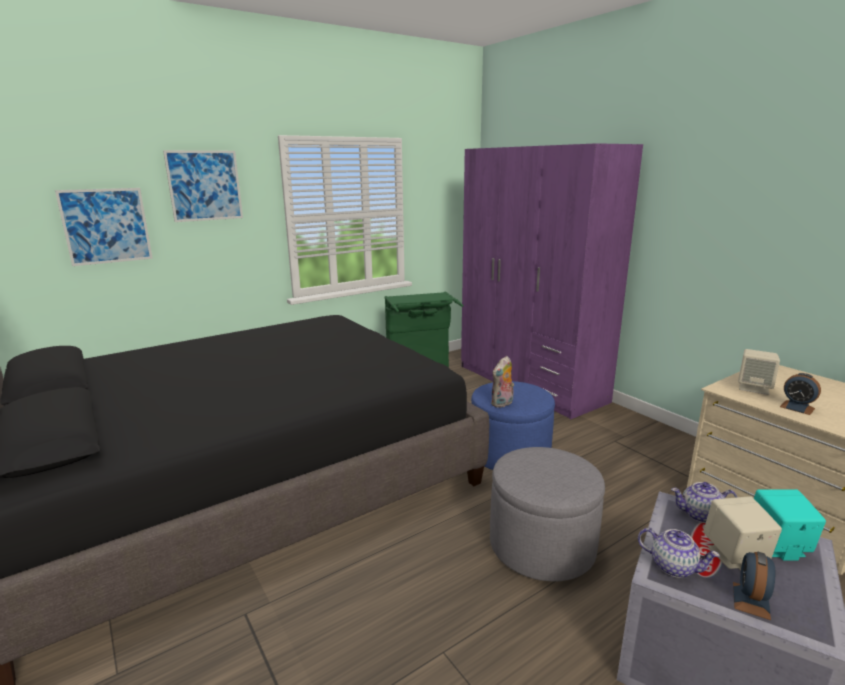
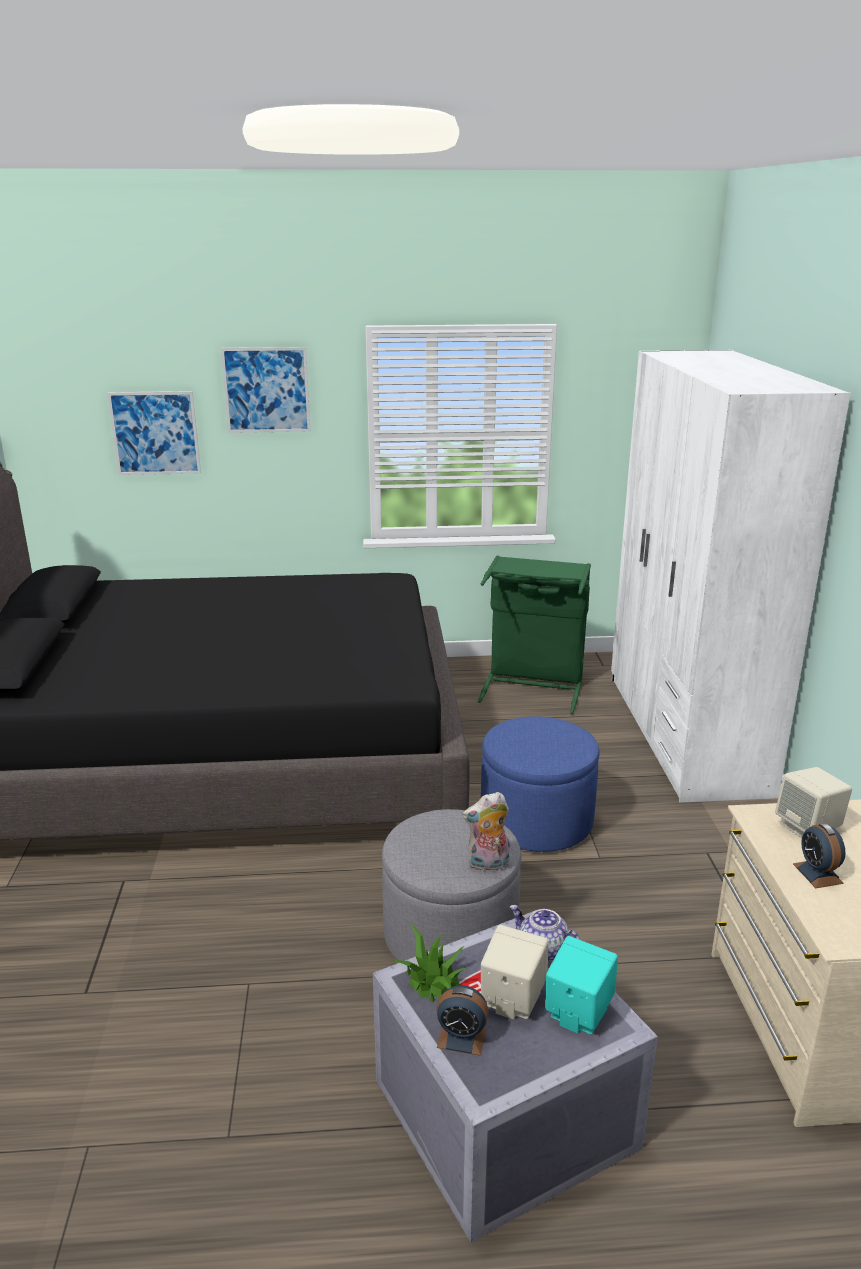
camera: 30 degrees right, 5 degrees up
purple wardrobe [461,143,643,420] -> white wardrobe [611,350,851,803]
plush toy [491,356,514,408] -> plush toy moved to [462,792,510,872]
teapot [638,528,720,578] -> potted plant [392,921,467,1003]
alarm clock [733,552,775,620] -> alarm clock turned 135 degrees counterclockwise [436,985,489,1056]

